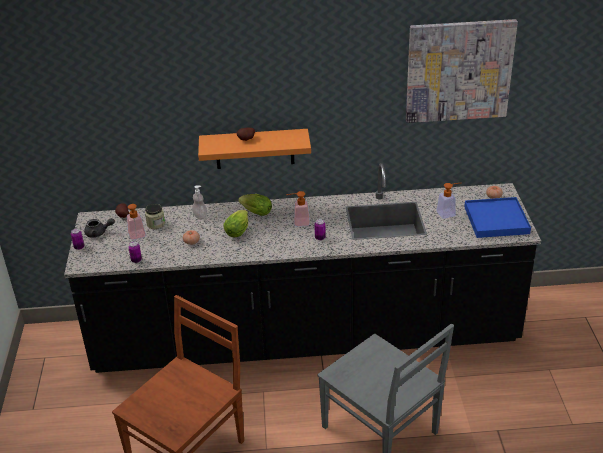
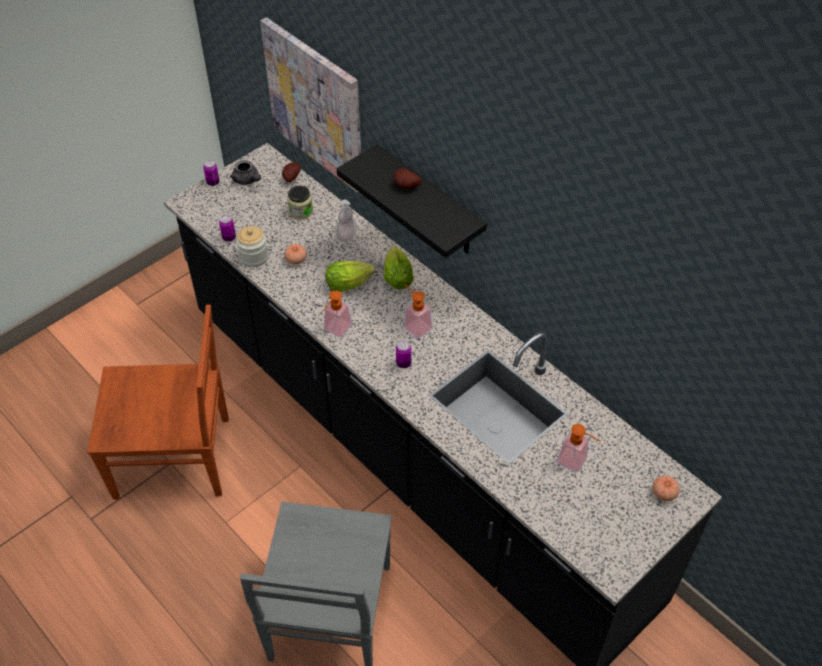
camera: 50 degrees right, 15 degrees up
soap dispenser [127,204,146,240] -> soap dispenser moved to [324,291,352,337]
orange shelf [198,129,311,169] -> black shelf [337,144,487,258]
picture [406,19,518,123] -> picture moved to [260,17,361,192]
blue tray [464,197,531,238] -> none
none -> jar [236,226,268,267]

